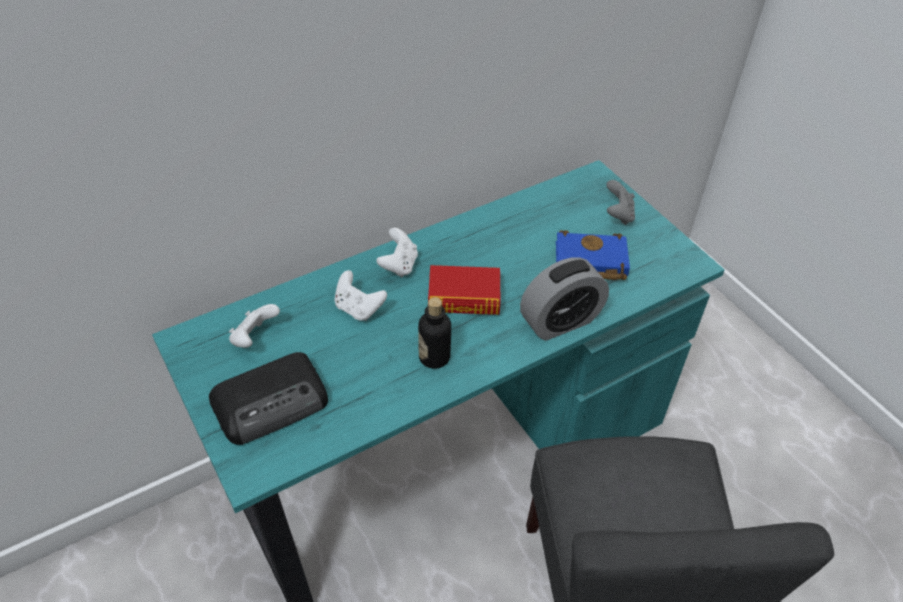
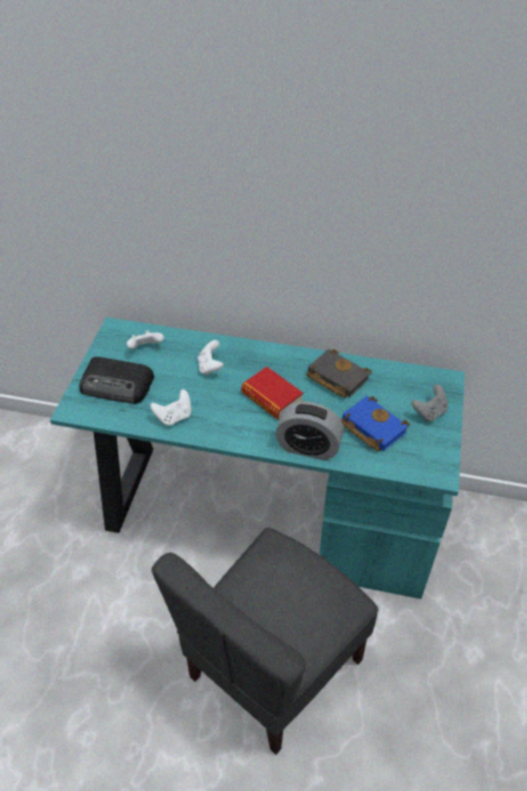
camera: 45 degrees right, 0 degrees up
white game controller [376,228,418,277] -> white game controller moved to [150,389,191,426]
bottle [418,297,451,369] -> none
none -> black book [306,349,371,398]

